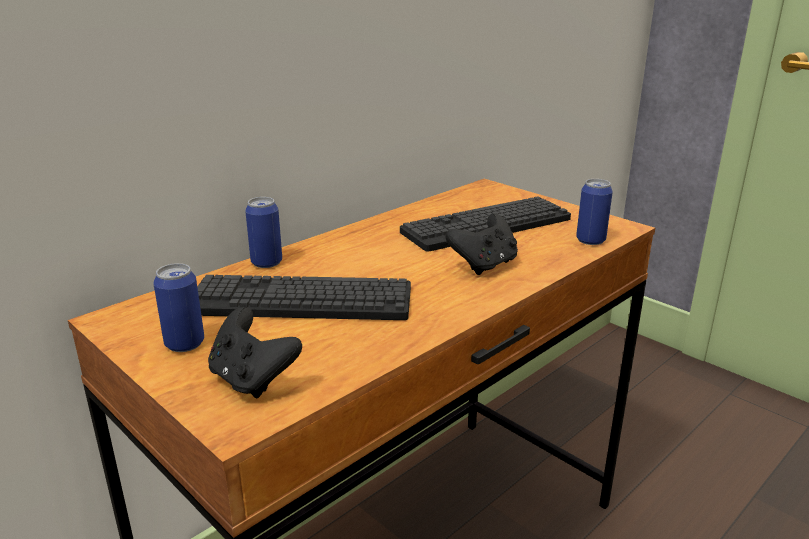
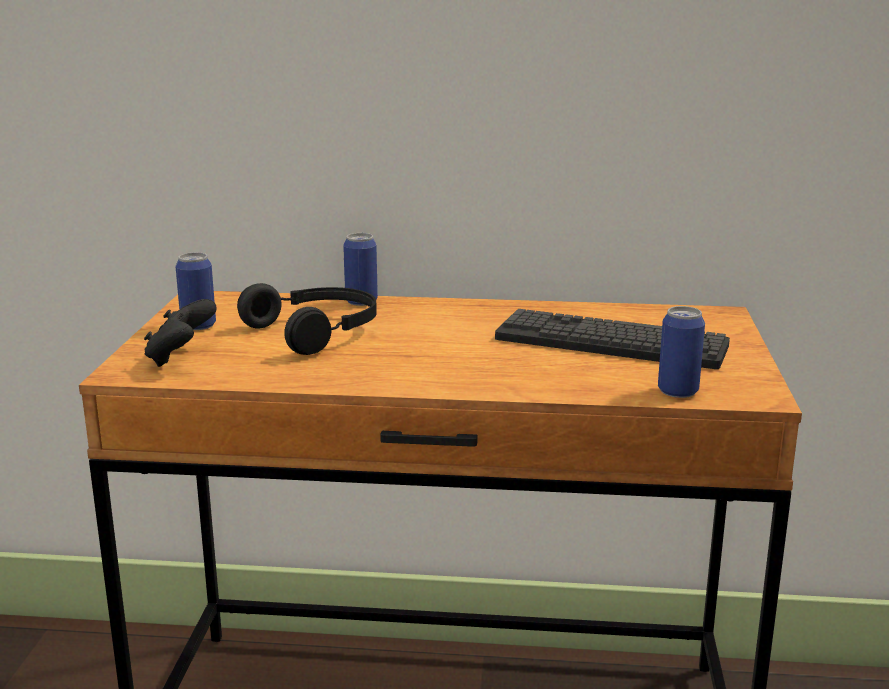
camera: 50 degrees right, 5 degrees down
keyboard [197,275,411,320] -> black headphones [237,283,377,355]
black game controller [445,214,518,275] -> none

